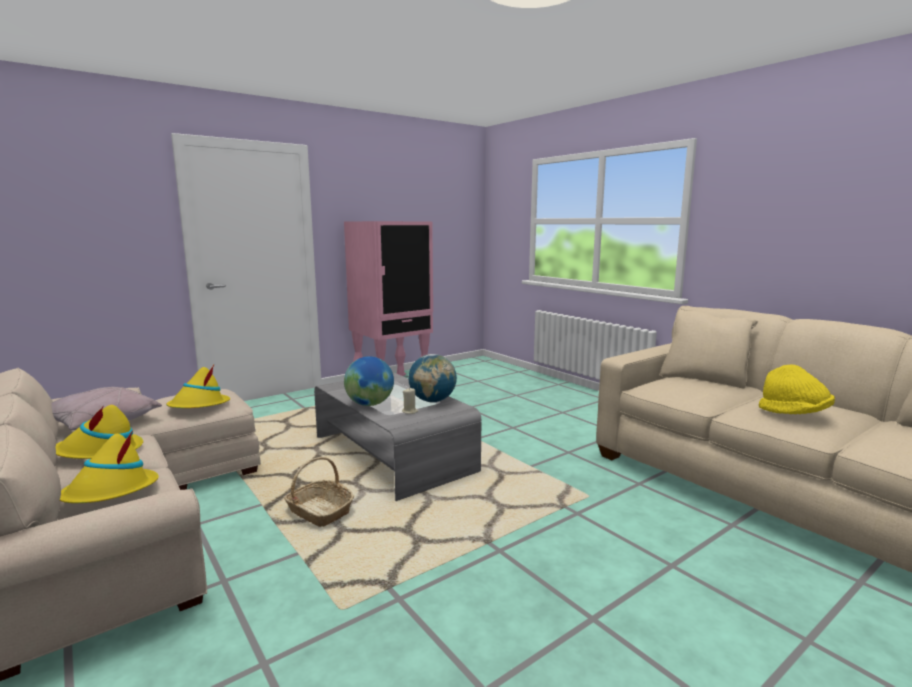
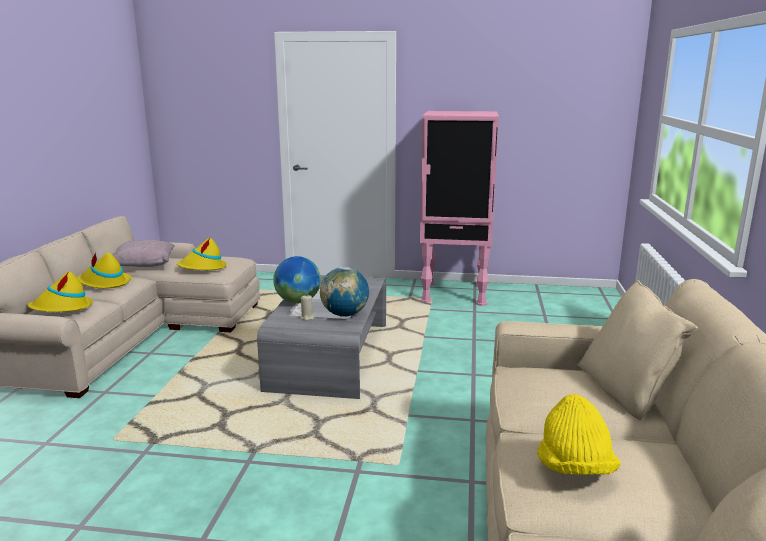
camera: 45 degrees right, 5 degrees up
basket [284,457,354,527] -> none

